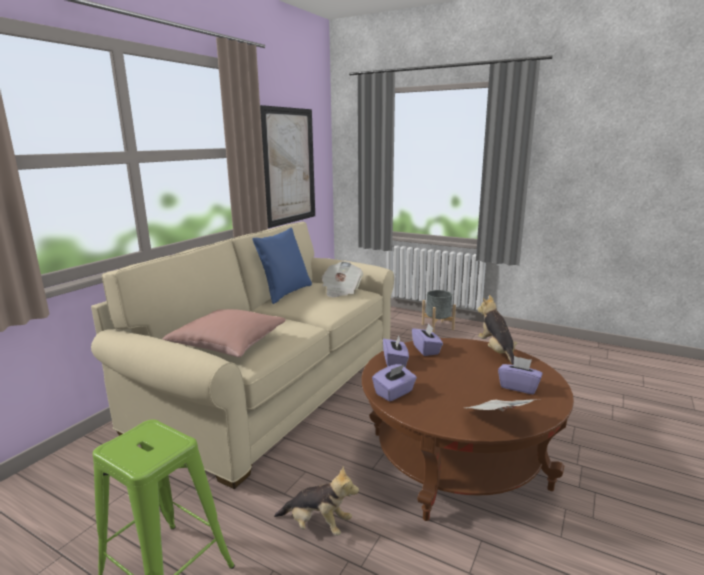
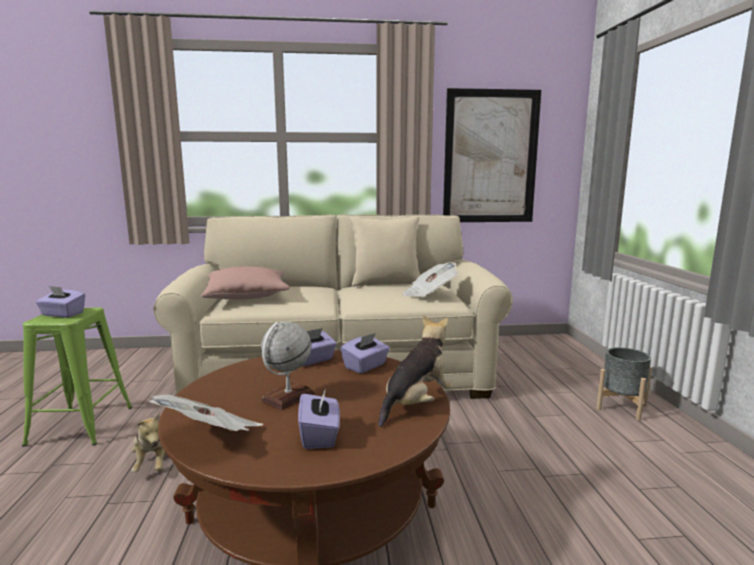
camera: 55 degrees right, 5 degrees down
blue pillow [252,228,312,304] -> beige pillow [350,216,420,287]
purple tissue box [372,364,417,402] -> purple tissue box moved to [36,286,85,318]
none -> globe [261,322,315,410]

